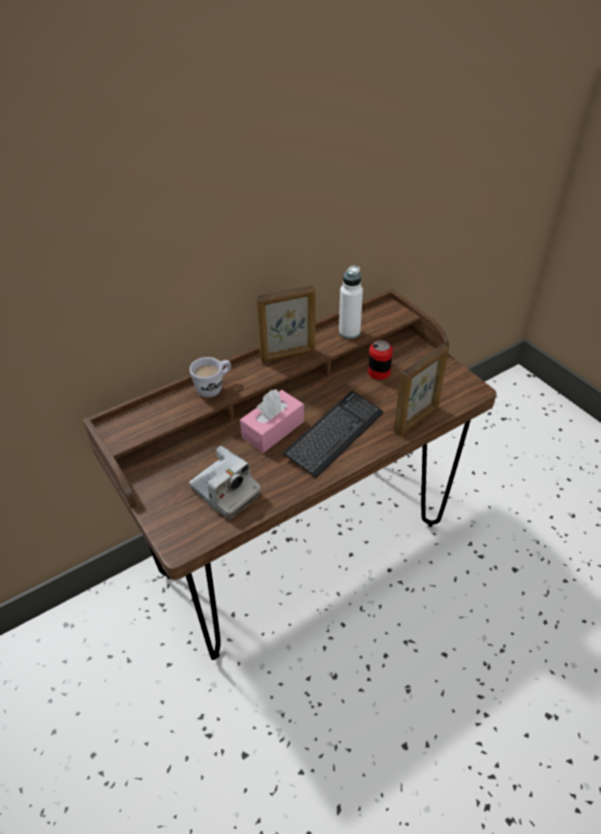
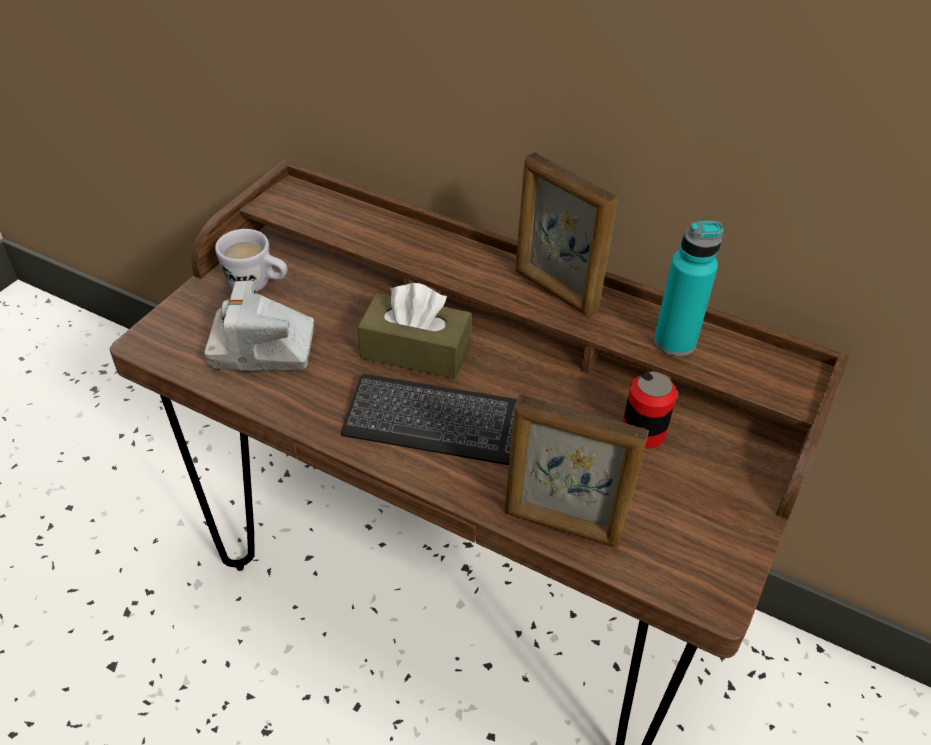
camera: 60 degrees right, 0 degrees up
white mug [189,357,231,397] -> white mug moved to [215,229,288,292]
camera [189,446,261,519] -> camera turned 75 degrees clockwise [204,280,314,371]
pink tissue box [240,389,304,453] -> brown tissue box [358,283,471,379]
white bottle [339,266,363,339] -> turquoise bottle [654,221,723,356]

